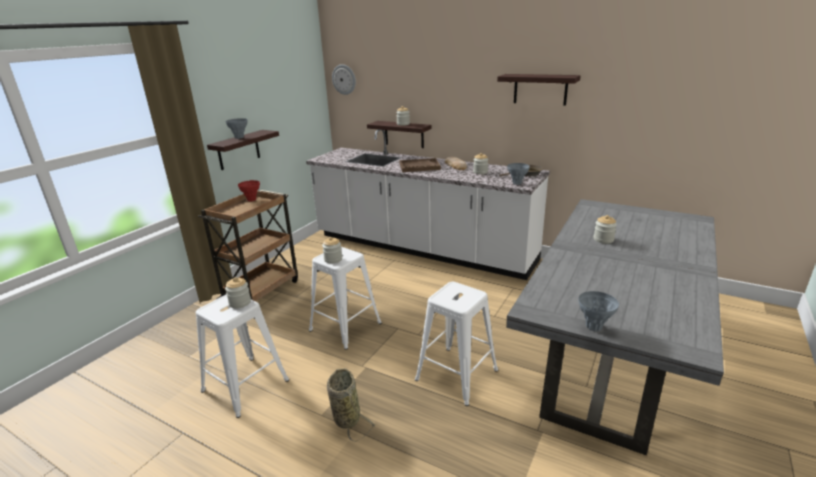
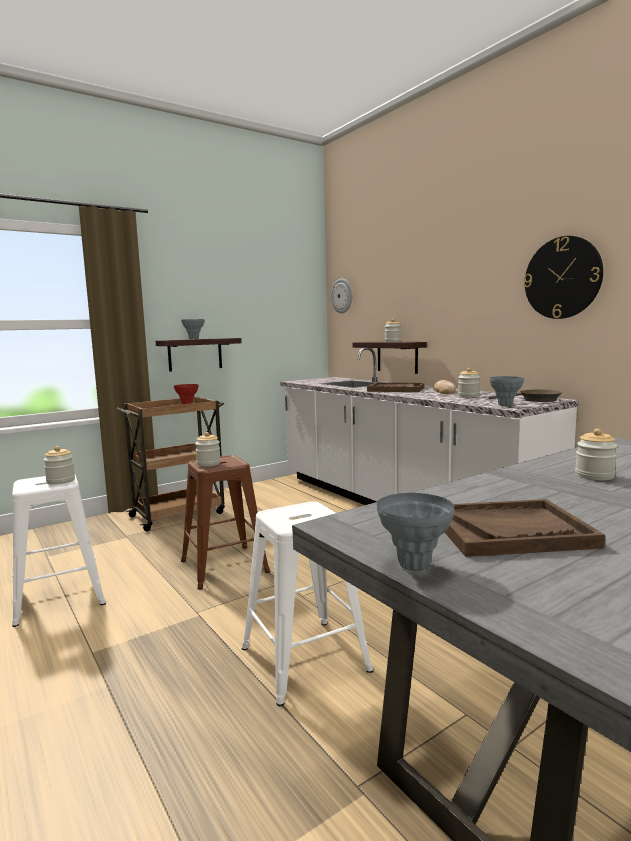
camera: 25 degrees right, 15 degrees down
white stool [309,247,382,350] -> brown stool [181,455,270,590]
basket [327,368,376,442] -> none
shelf [497,74,581,106] -> wall clock [524,236,603,319]
none -> brown tray [445,499,605,557]

